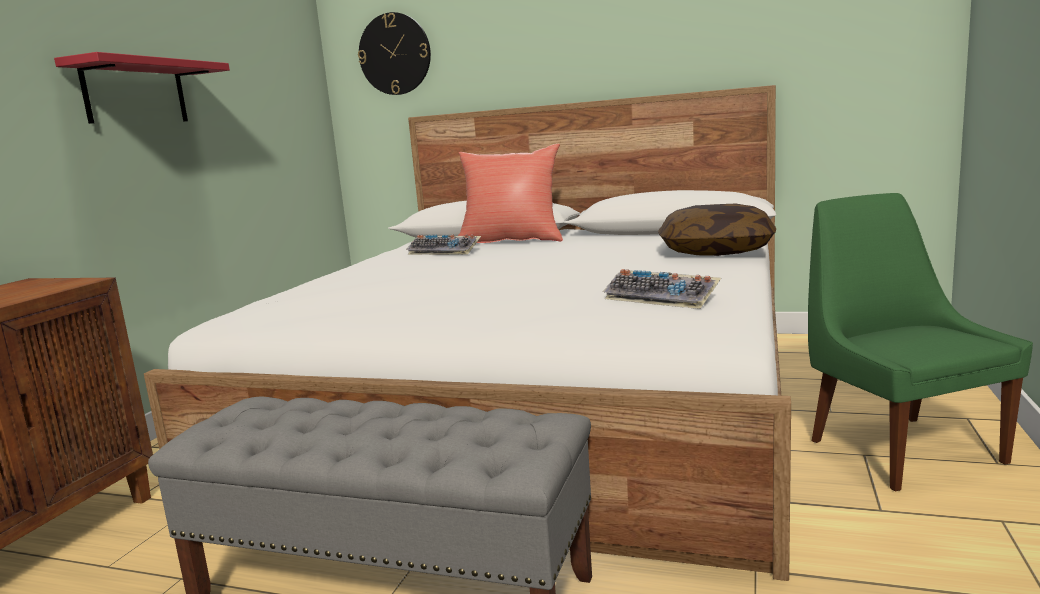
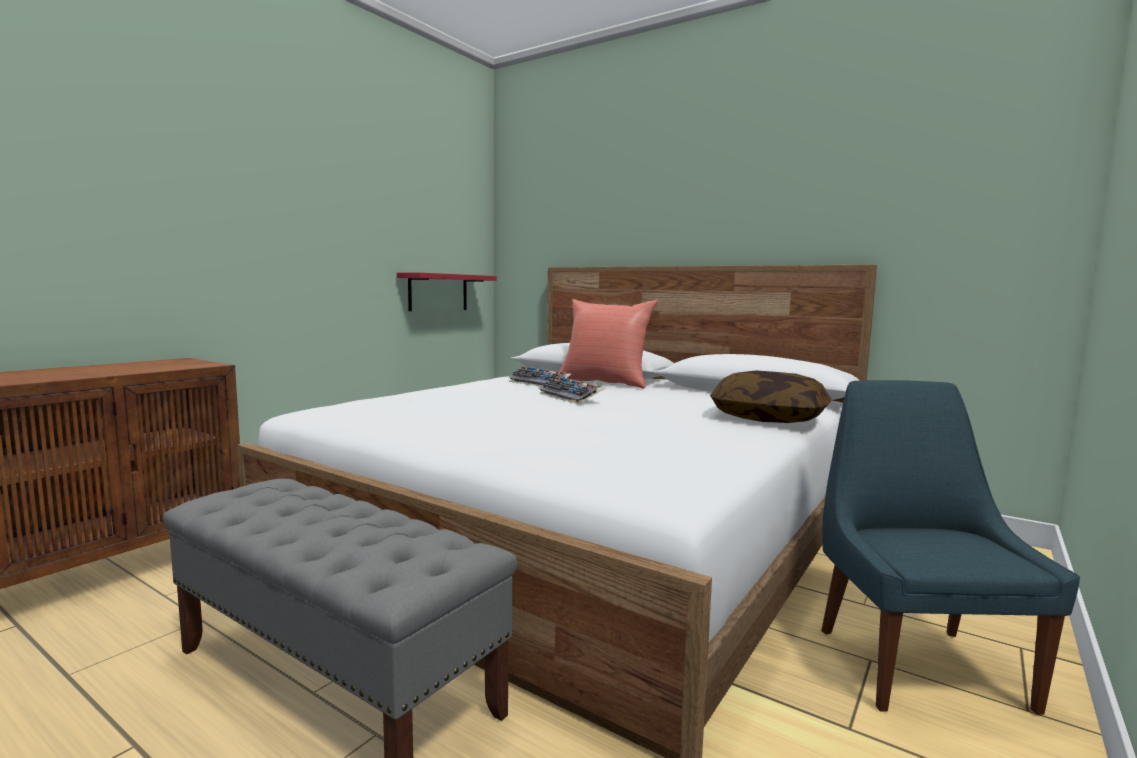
camera: 15 degrees right, 5 degrees down
red shelf [54,52,230,124] -> red shelf moved to [397,272,497,311]
wall clock [358,12,431,95] -> none
keyboard [603,269,721,309] -> keyboard moved to [538,376,605,404]
green chair [808,193,1033,491] -> blue chair [821,380,1080,715]

